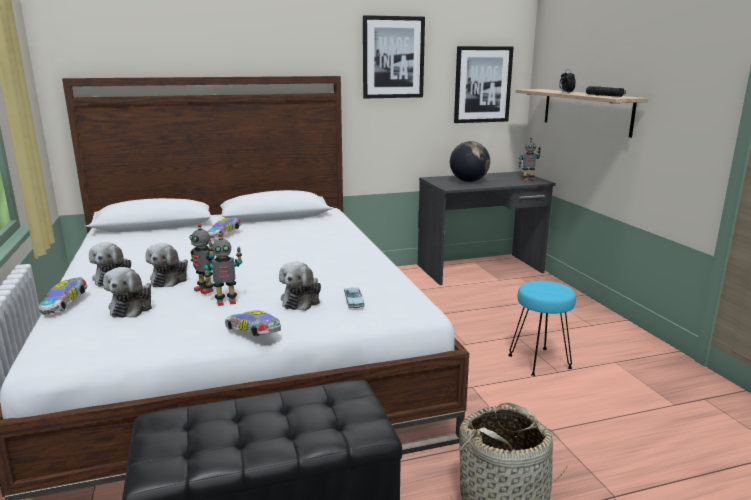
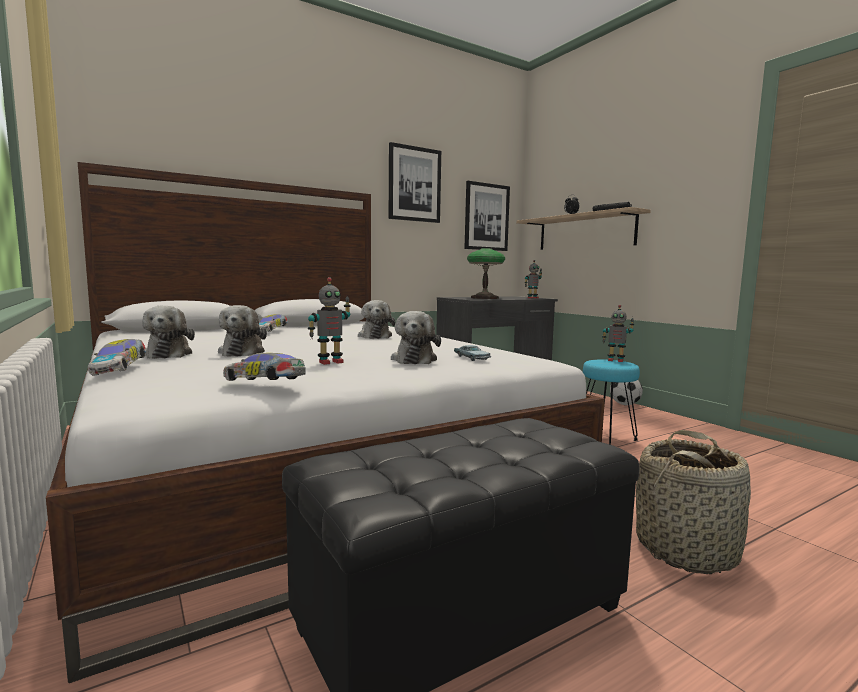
camera: 15 degrees left, 10 degrees down
plush toy [103,267,152,318] -> plush toy moved to [358,300,395,339]
toy robot [189,223,215,294] -> toy robot moved to [602,305,634,362]
toy car [225,311,281,336] -> toy car moved to [223,353,306,381]
globe [450,141,490,182] -> table lamp [467,248,505,299]
none -> football [610,380,643,405]

